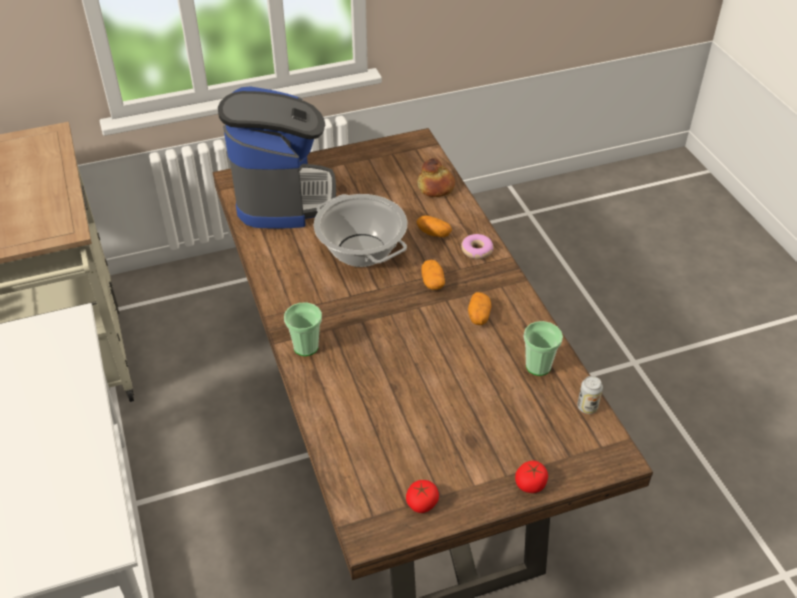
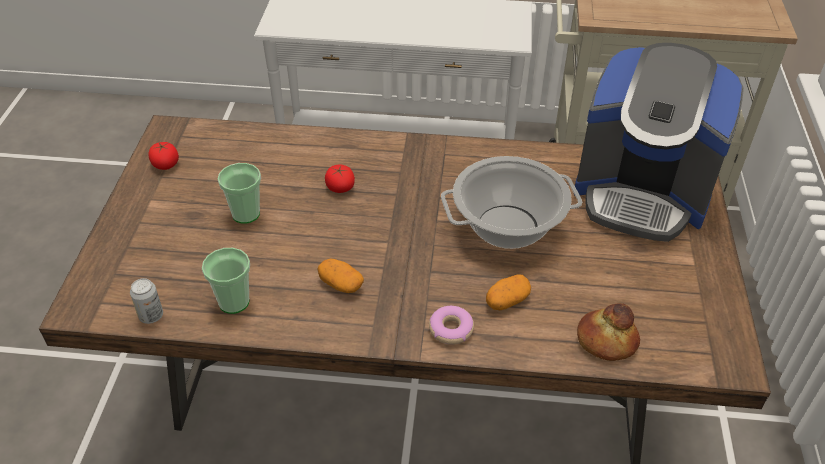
camera: 115 degrees right, 0 degrees up
cup [284,302,322,356] -> cup moved to [218,163,261,224]
potato [421,259,445,290] -> none
tomato [515,460,548,493] -> tomato moved to [325,164,355,193]

